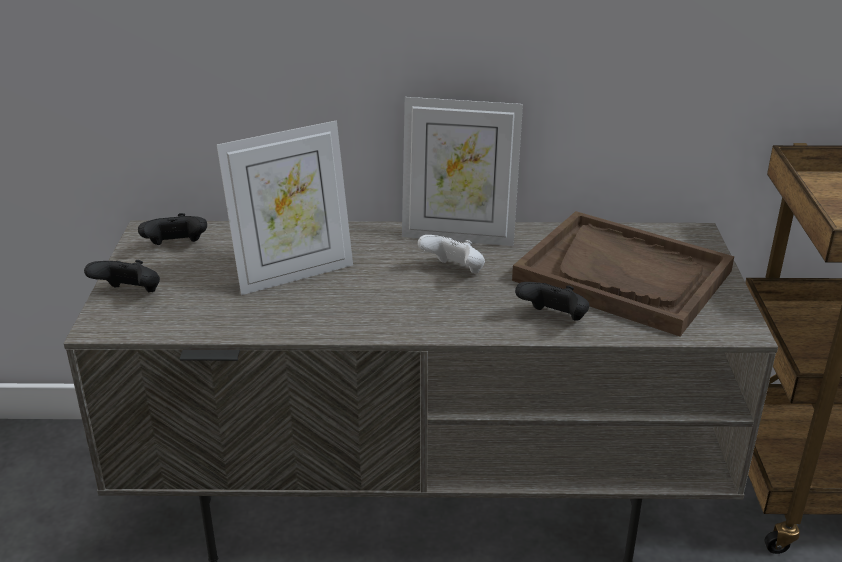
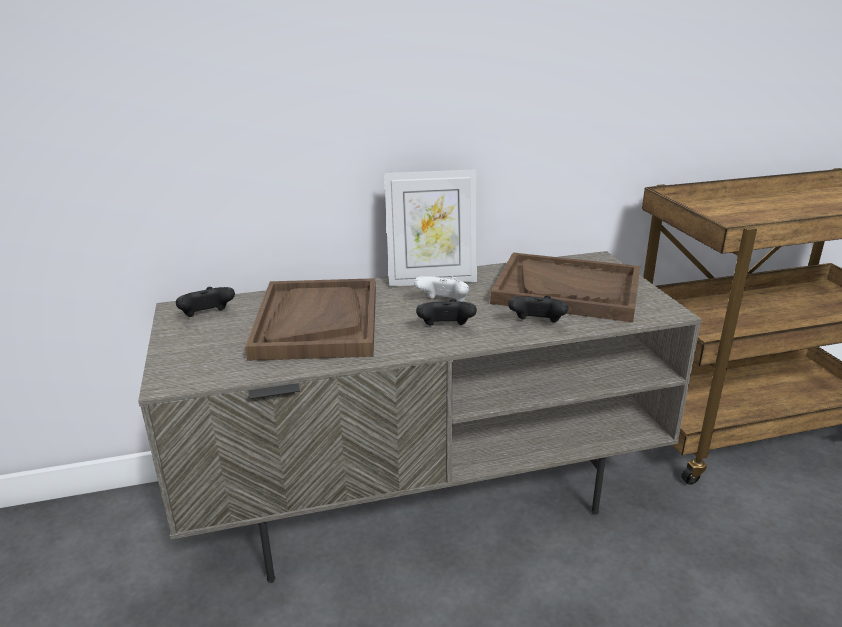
camera: 15 degrees left, 5 degrees down
black game controller [84,260,160,292] -> black game controller moved to [416,299,477,326]
picture frame [217,121,353,295] -> brown tray [245,278,376,361]

